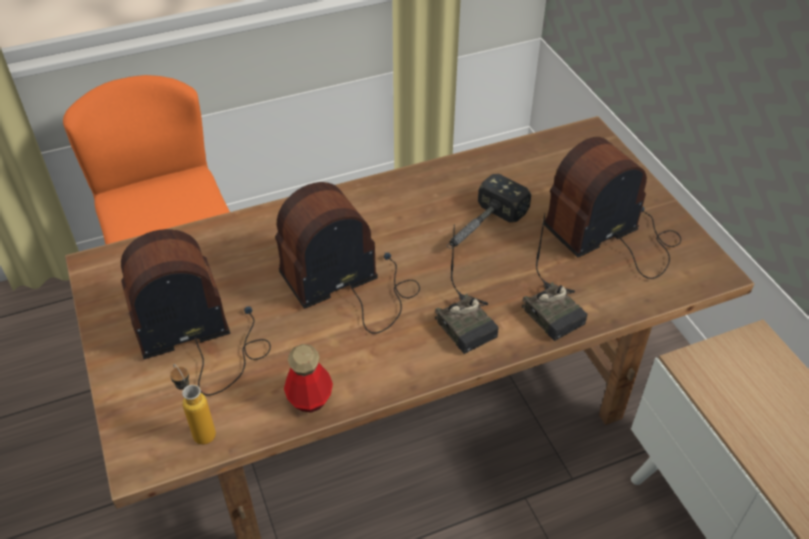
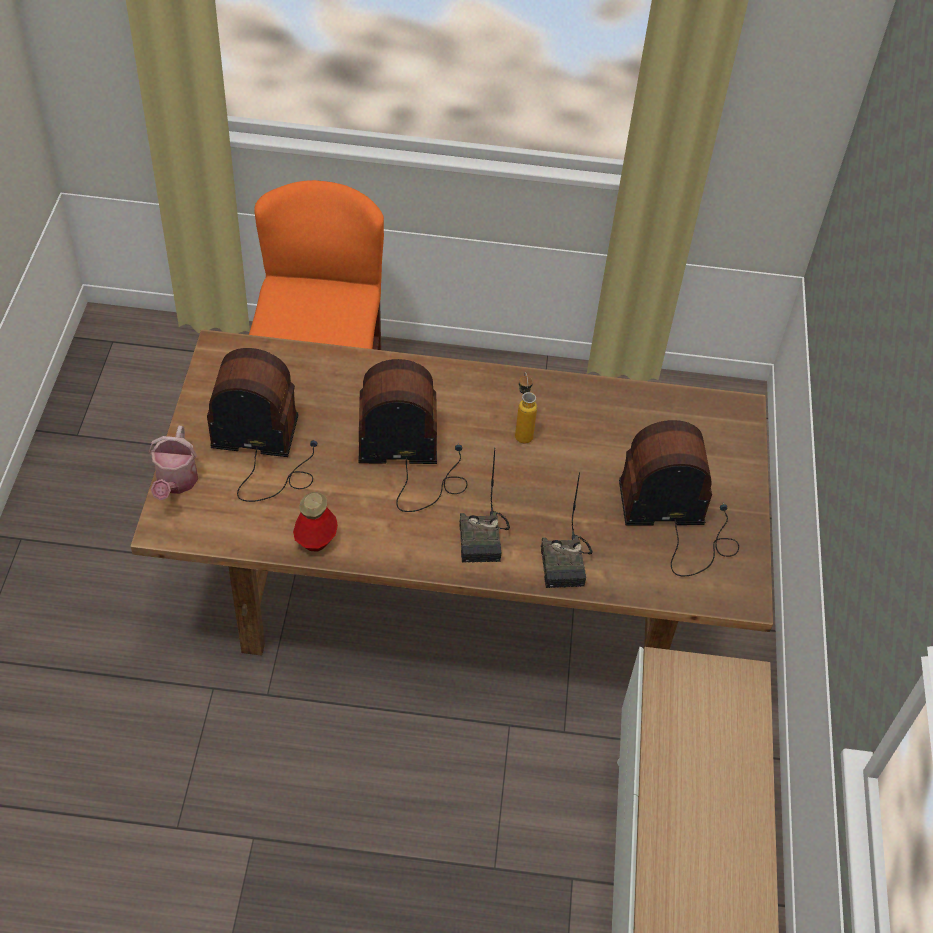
camera: 25 degrees right, 5 degrees up
bottle [170,364,216,445] -> bottle moved to [515,372,537,444]
hammer [447,174,531,248] -> none
none -> watering can [149,426,198,500]

